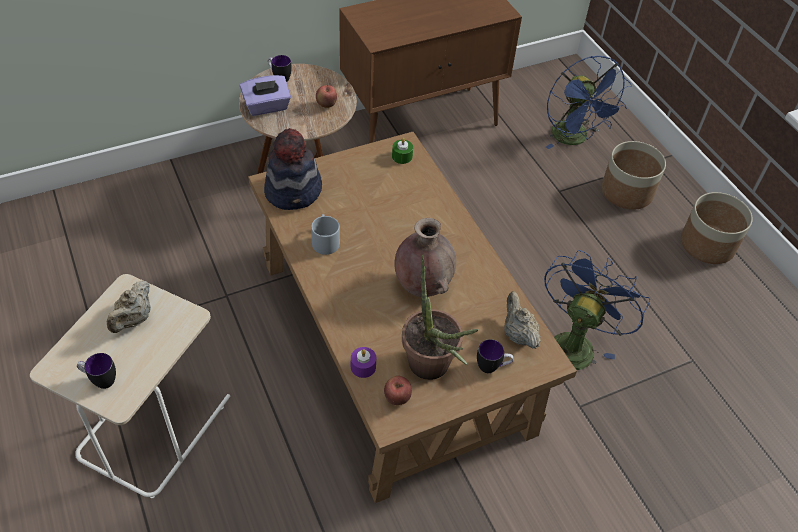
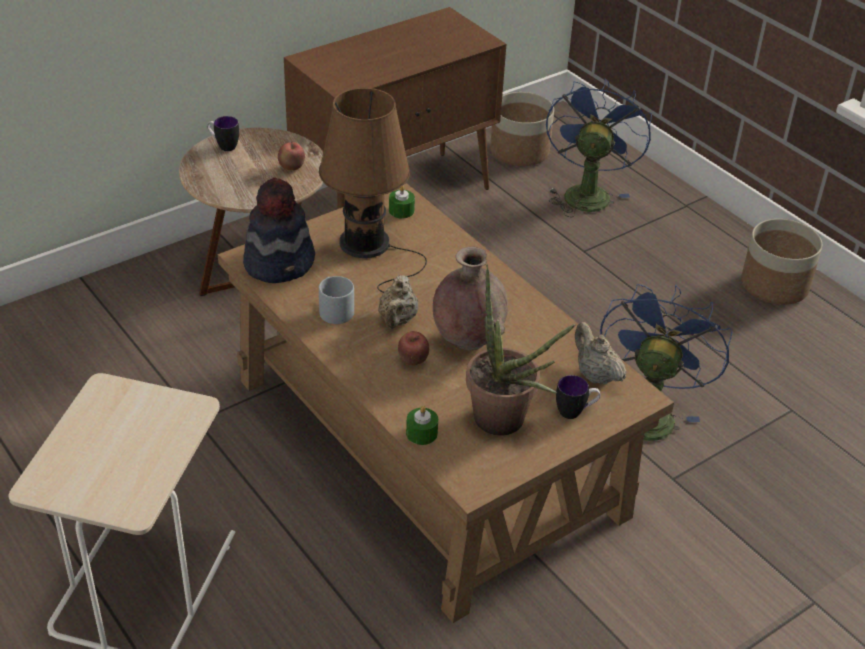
camera: 10 degrees left, 10 degrees down
mug [77,353,116,389] -> none
beige teapot [107,281,151,333] -> beige teapot moved to [378,275,418,329]
purple tissue box [240,75,291,116] -> none
purple candle [351,347,376,378] -> green candle [406,406,438,445]
apple [384,376,412,405] -> apple moved to [398,331,429,366]
blue fan [546,56,632,149] -> blue fan turned 135 degrees counterclockwise [546,79,652,218]
planter [601,141,666,210] -> planter moved to [490,92,554,166]
none -> brown table lamp [319,88,427,293]

